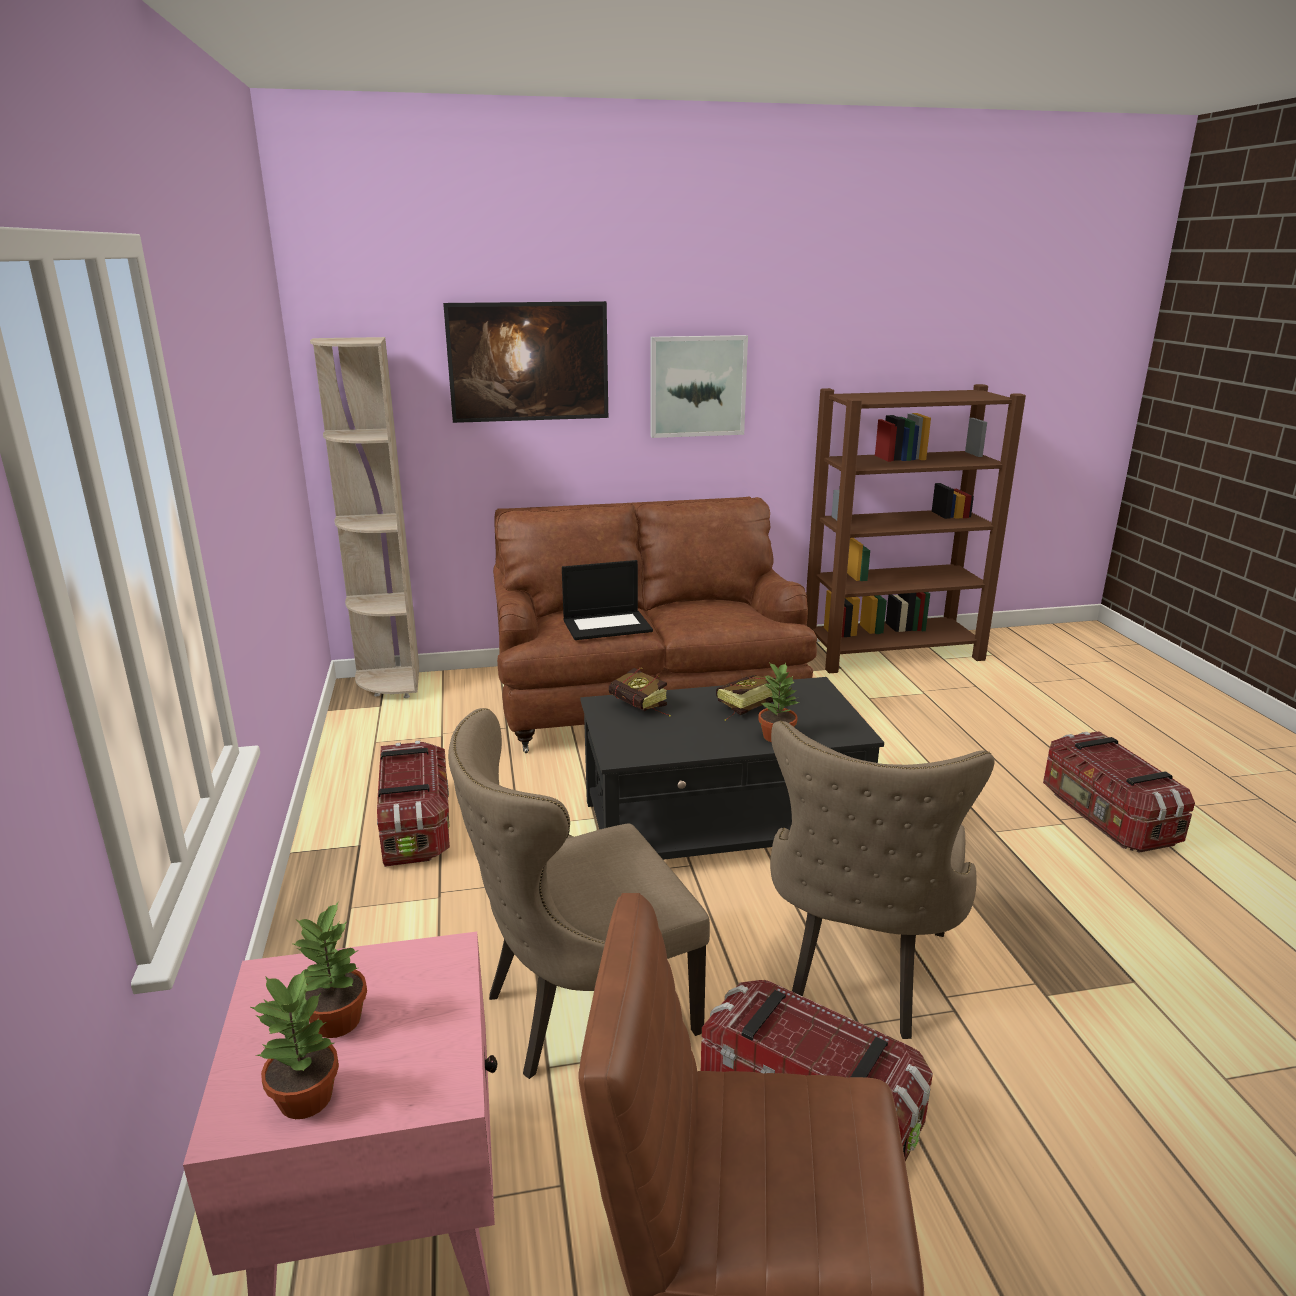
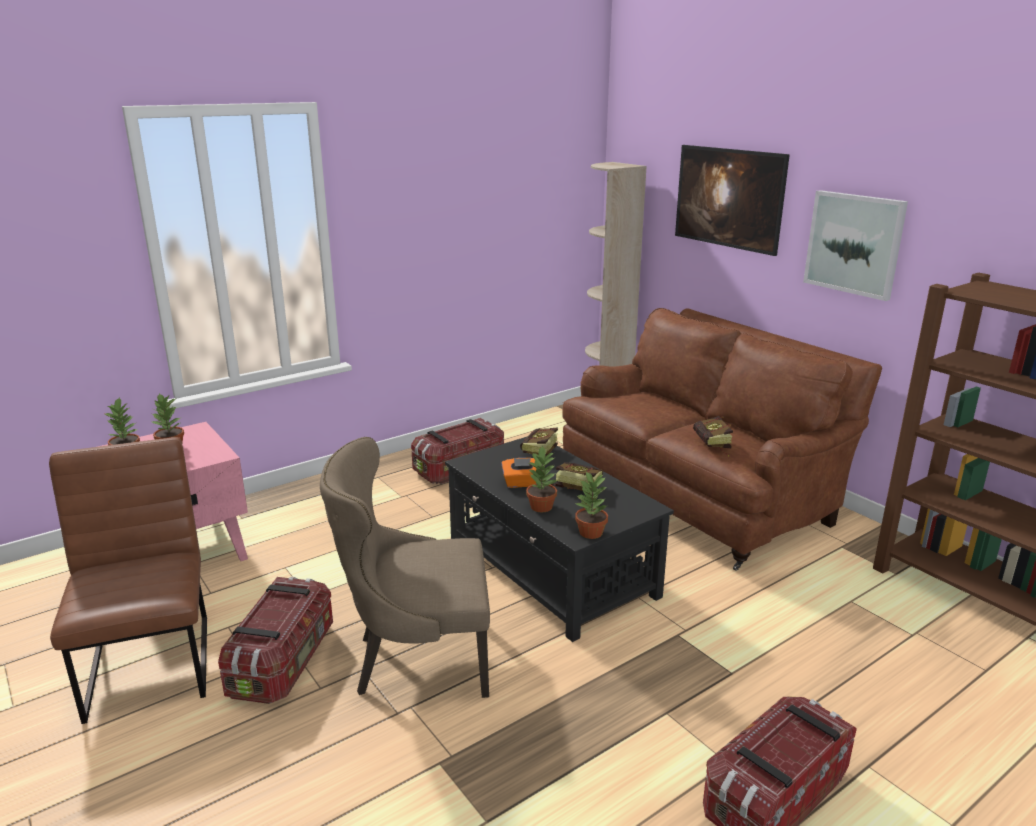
camera: 65 degrees right, 0 degrees up
beige chair [448,708,710,1079] -> none
laptop [562,560,653,640] -> none
none -> orange tissue box [501,458,537,488]
none -> potted plant [574,471,608,539]
none -> book [693,416,733,456]

